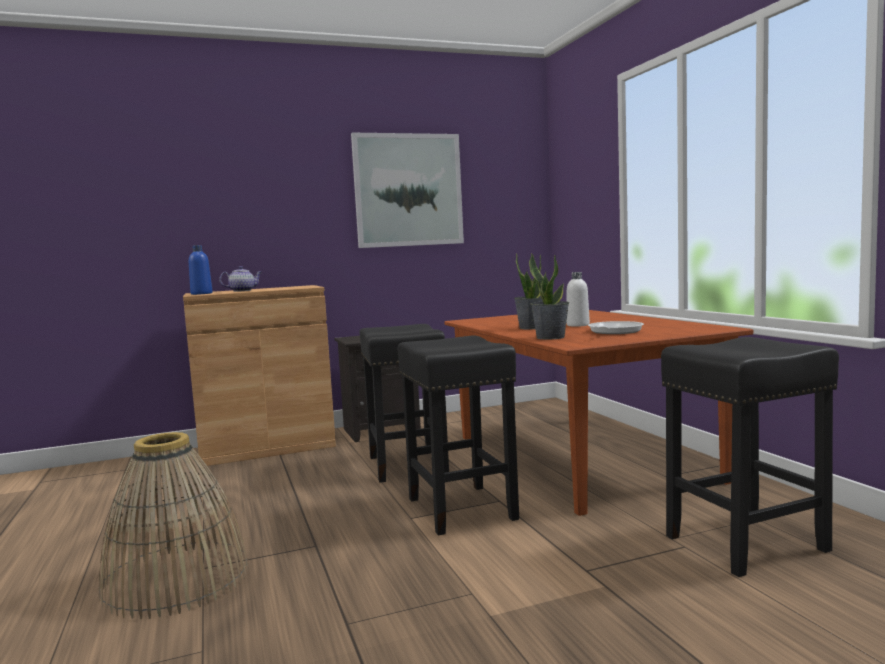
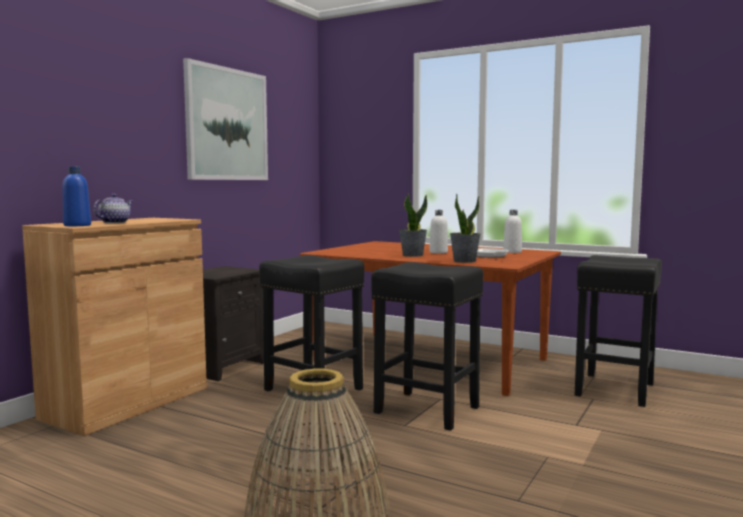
camera: 40 degrees left, 0 degrees up
none -> white bottle [503,210,522,253]

